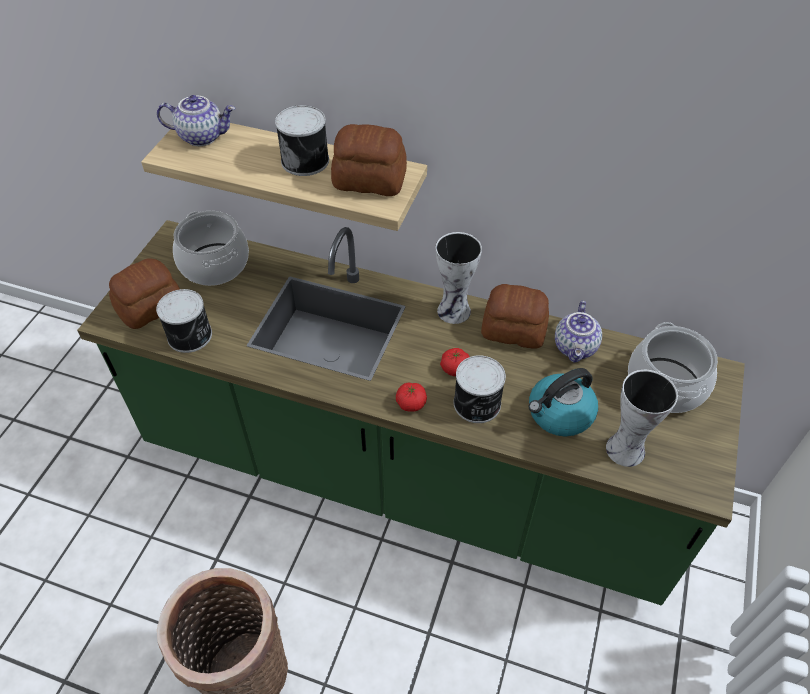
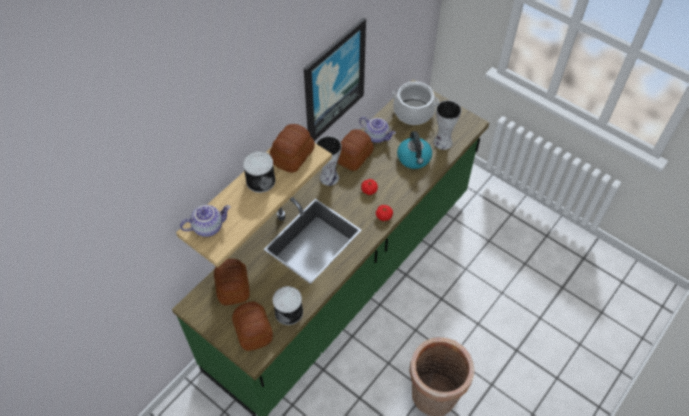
camera: 70 degrees left, 5 degrees up
teapot [157,95,235,146] -> teapot turned 45 degrees clockwise [180,205,231,237]
cooking pot [173,211,249,286] -> bread [214,259,250,305]
can [454,355,506,423] -> none
none -> picture [304,17,366,141]

